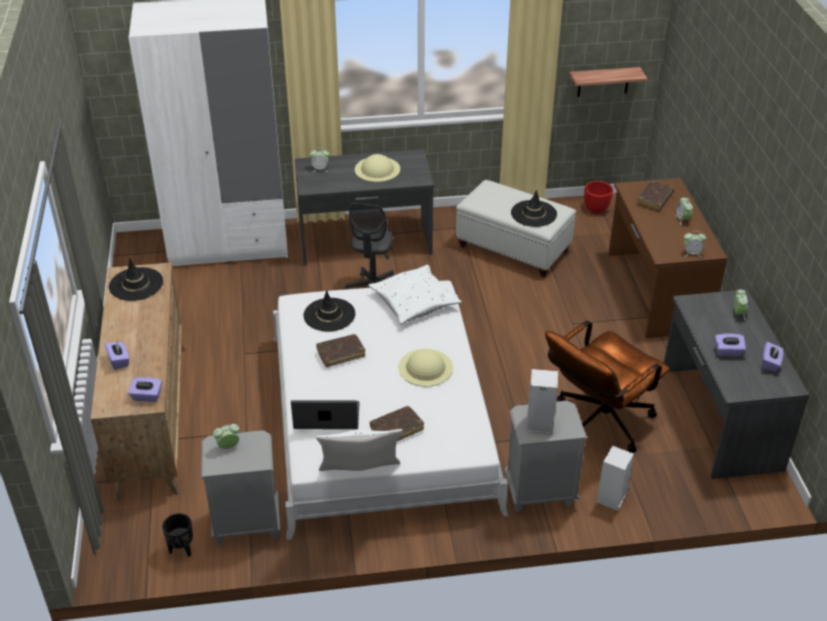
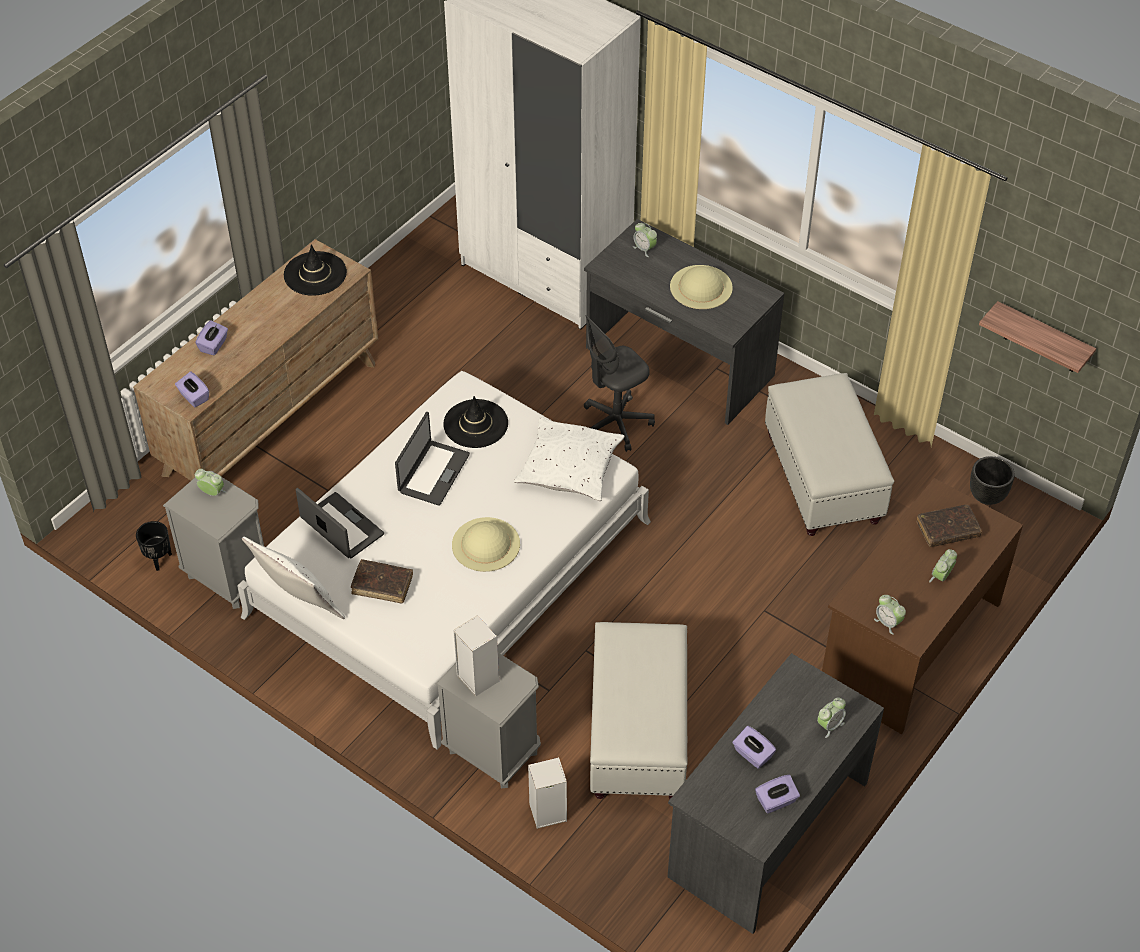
camera: 45 degrees right, 10 degrees up
brown book [316,334,366,367] -> laptop [395,412,470,506]
black hat [511,190,557,227] -> none
brown office chair [545,321,670,453] -> white ottoman [590,622,687,799]
red planter [584,181,613,214] -> black planter [970,456,1015,505]

